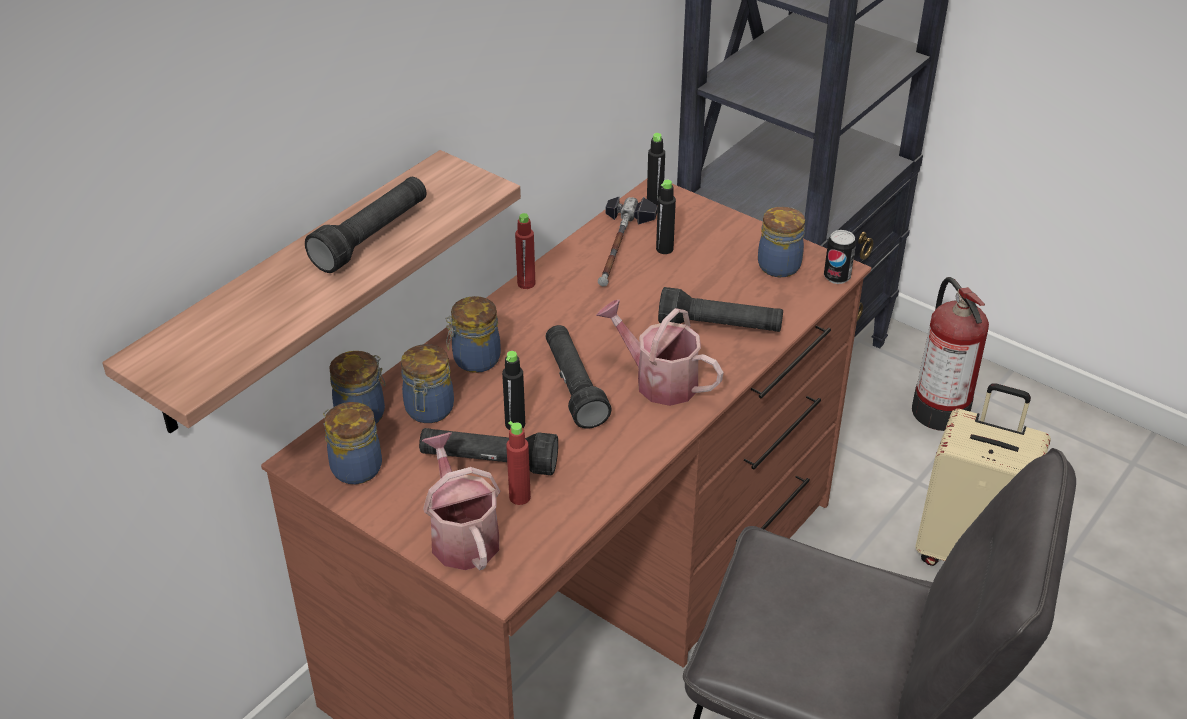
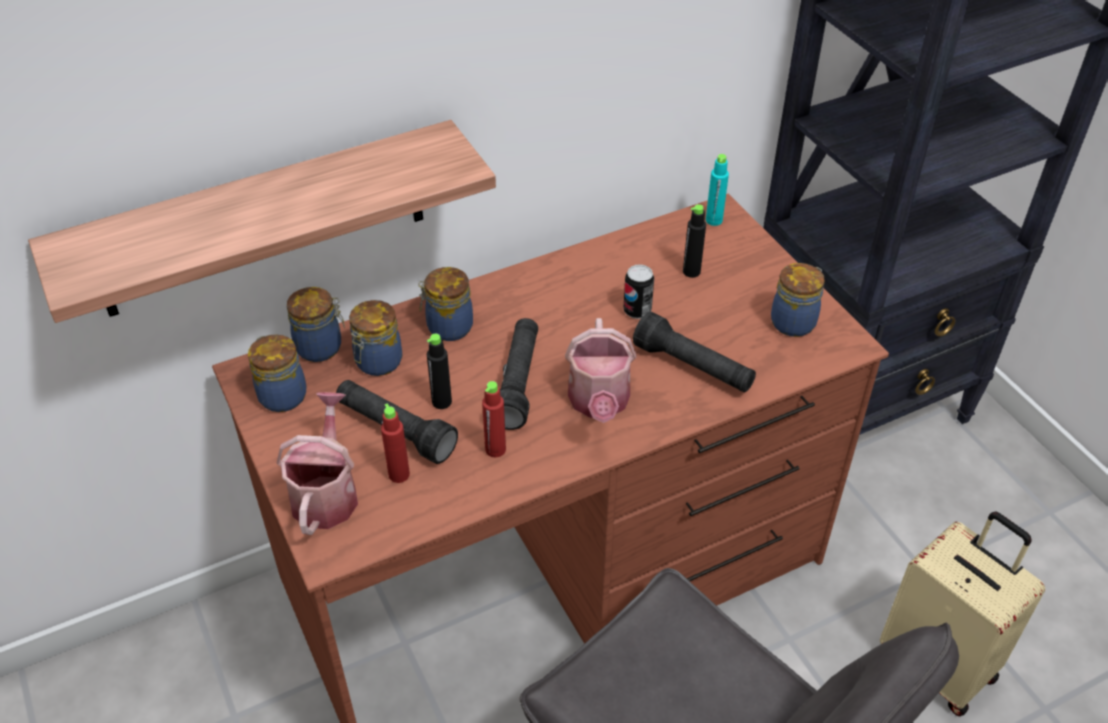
camera: 25 degrees right, 5 degrees up
black flashlight [305,177,426,273] -> none
red bottle [515,213,535,289] -> red bottle moved to [482,381,506,458]
watering can [596,300,724,406] -> watering can turned 150 degrees counterclockwise [565,318,637,423]
hammer [598,197,658,286] -> none
black bottle [647,133,665,205] -> turquoise bottle [706,154,729,226]
can [824,230,856,284] -> can moved to [623,264,654,319]
fire extinguisher [912,277,989,431] -> none

